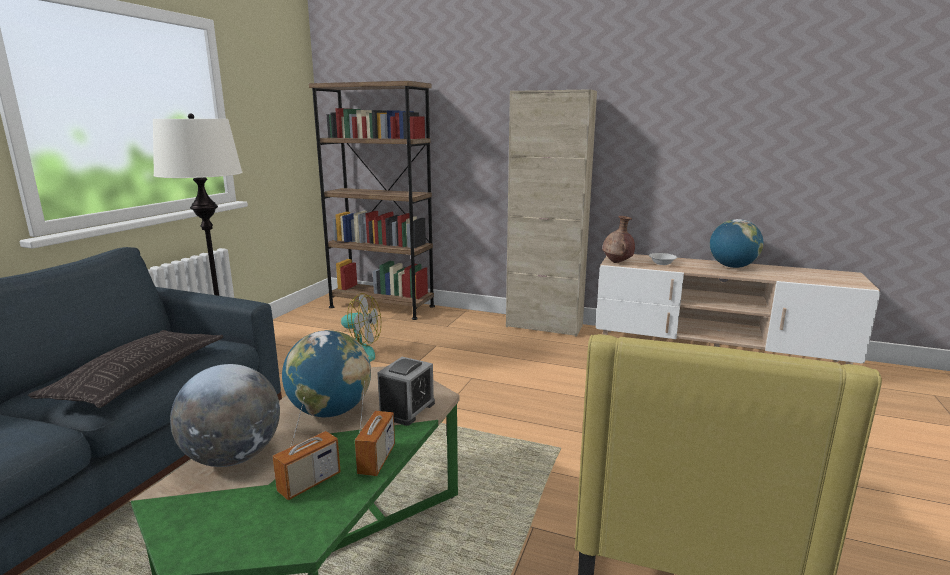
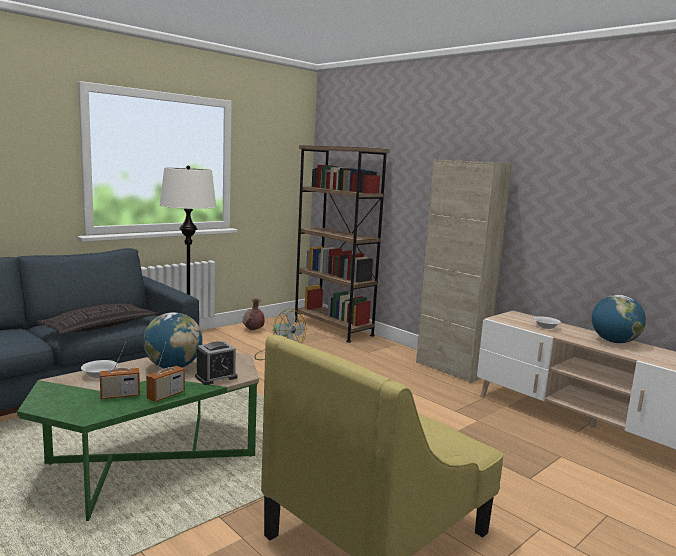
camera: 25 degrees right, 5 degrees down
globe [170,364,280,467] -> white bowl [81,360,118,378]
brown vase [602,216,635,263] -> brown vase moved to [243,299,265,330]

